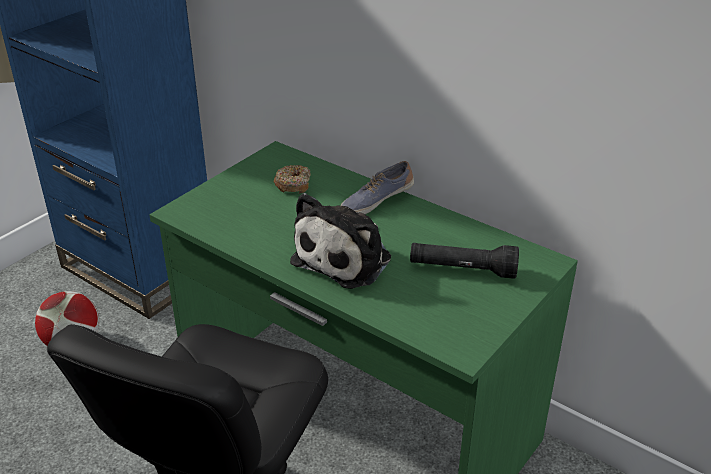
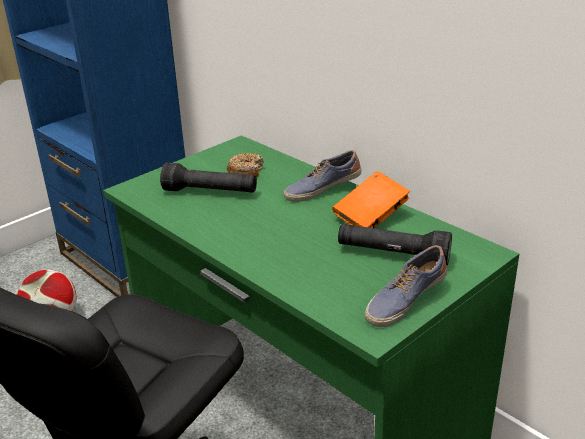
camera: 10 degrees right, 5 degrees down
plush toy [290,193,391,289] -> none
none -> black flashlight [160,162,257,193]
none -> orange book [332,171,410,228]
none -> shoe [365,245,447,327]

